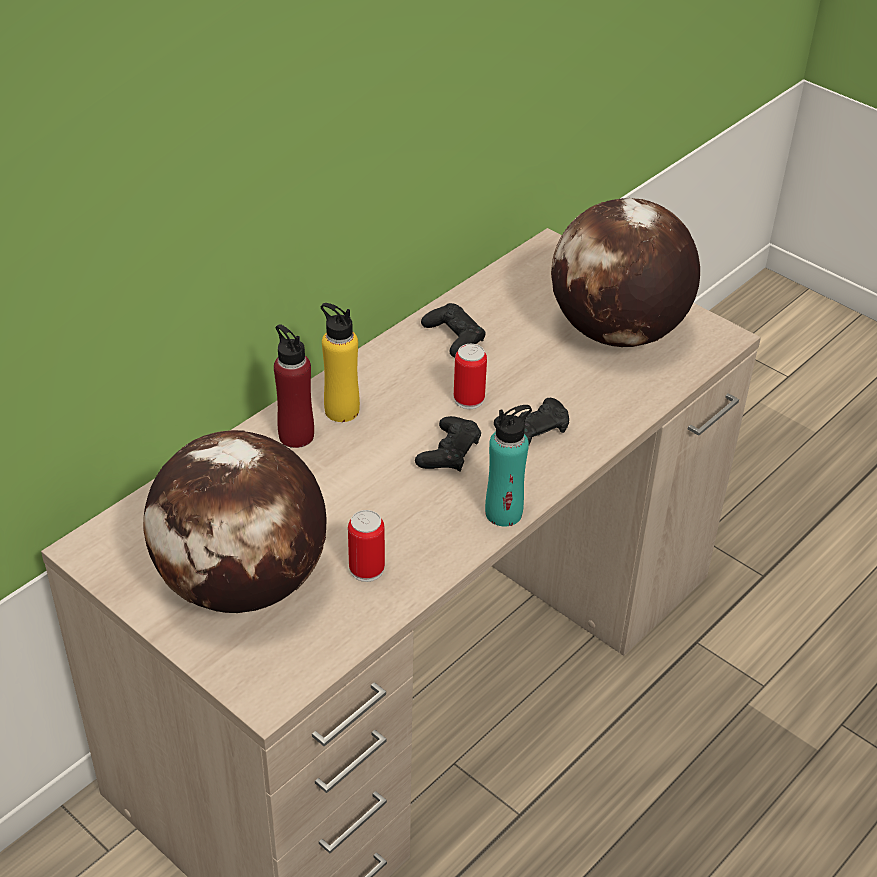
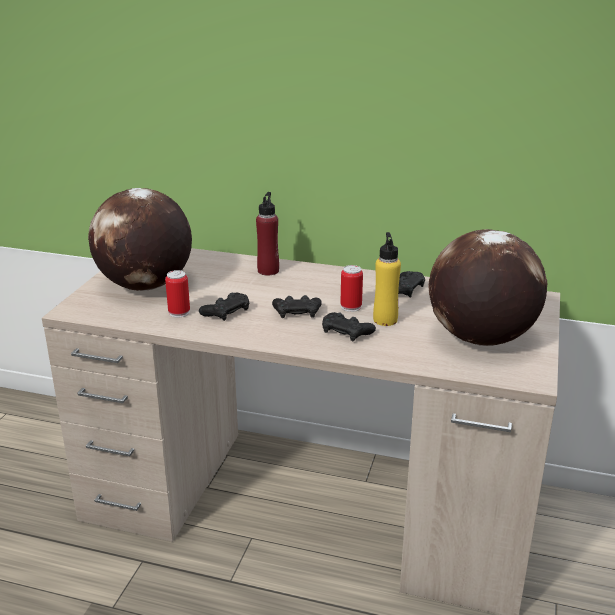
camera: 65 degrees right, 15 degrees down
yellow bottle [321,303,360,422] -> yellow bottle moved to [373,232,401,326]
turquoise bottle [485,405,532,527] -> none
none -> black game controller [199,293,249,321]

